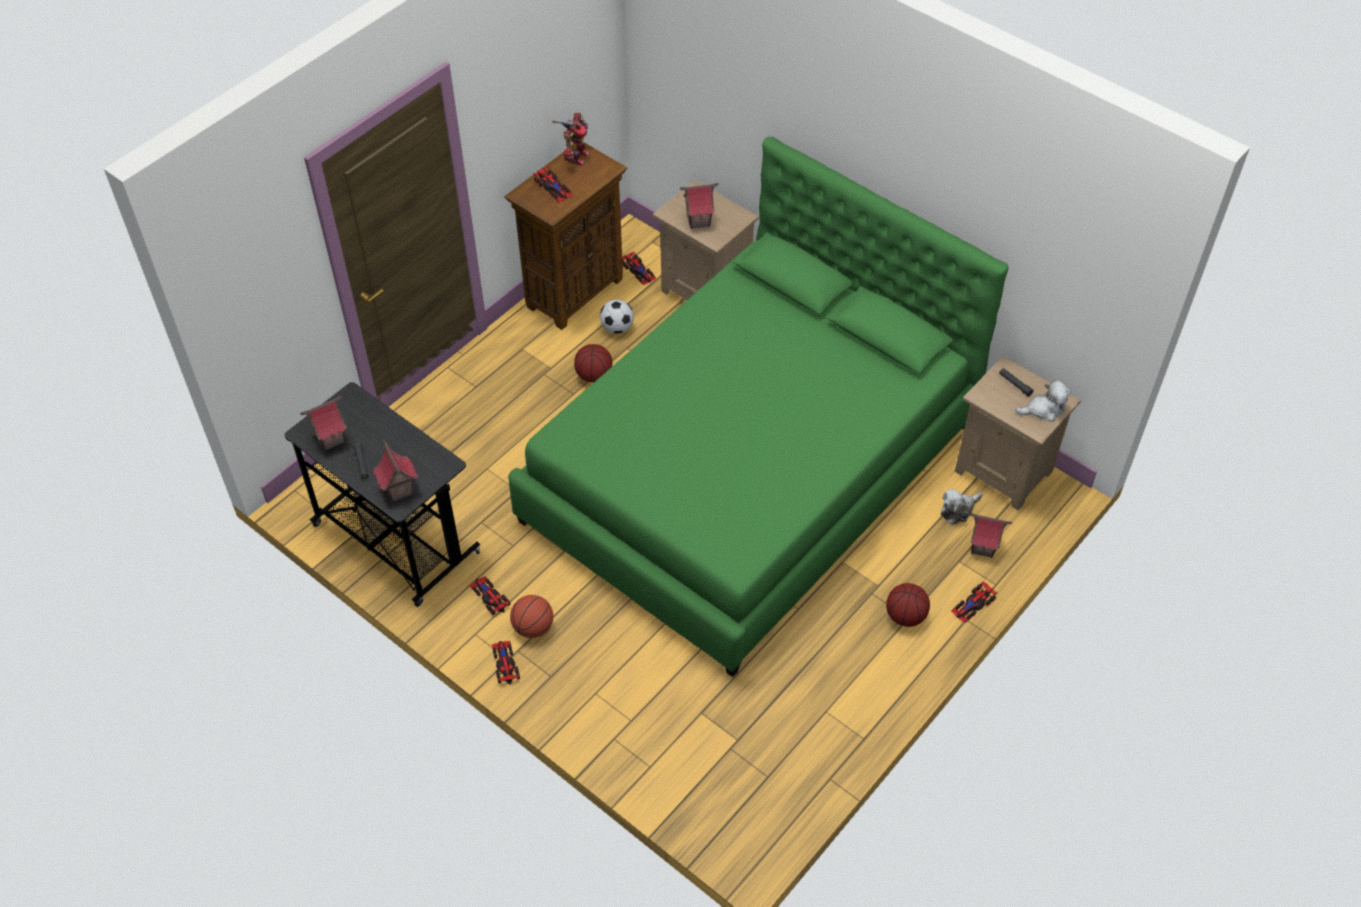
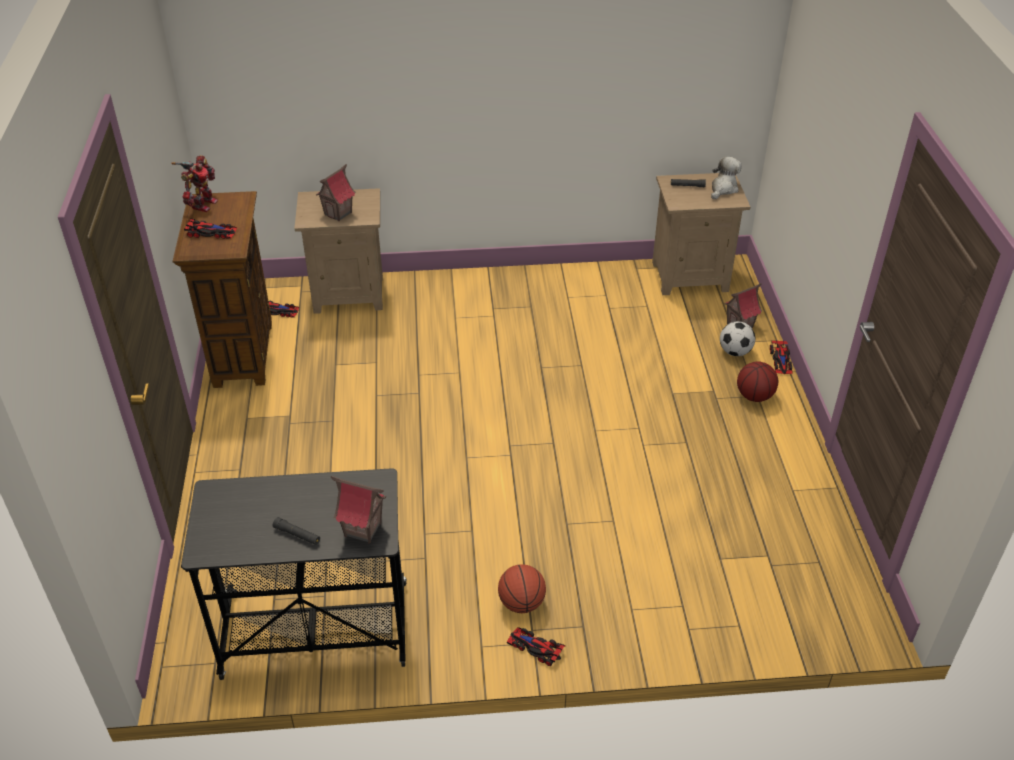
camera: 45 degrees left, 10 degrees down
toy house [300,396,347,451] -> none
toy car [469,576,511,615] -> none
green bed [508,137,1009,677] -> none
toy robot [552,112,590,166] -> toy robot turned 45 degrees clockwise [171,155,218,212]
basketball [574,344,612,382] -> none
football [600,299,634,334] -> football moved to [720,321,755,356]
plush toy [941,489,982,524] -> none

